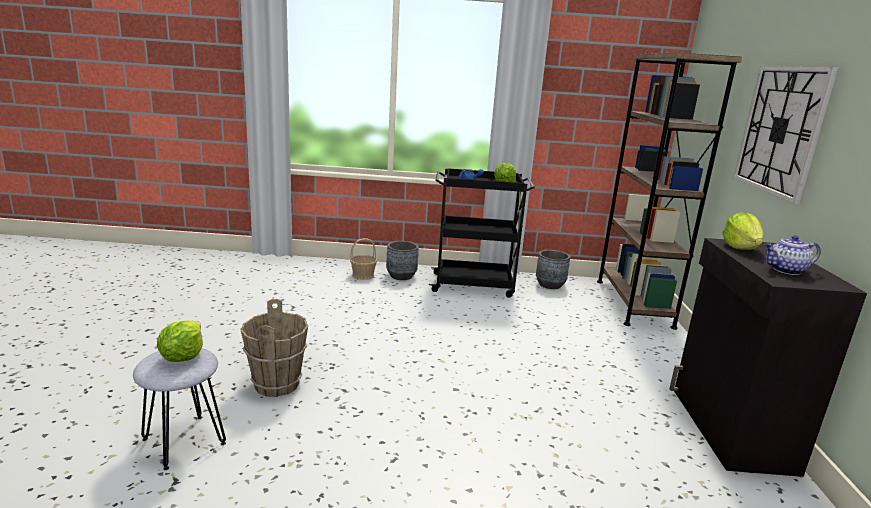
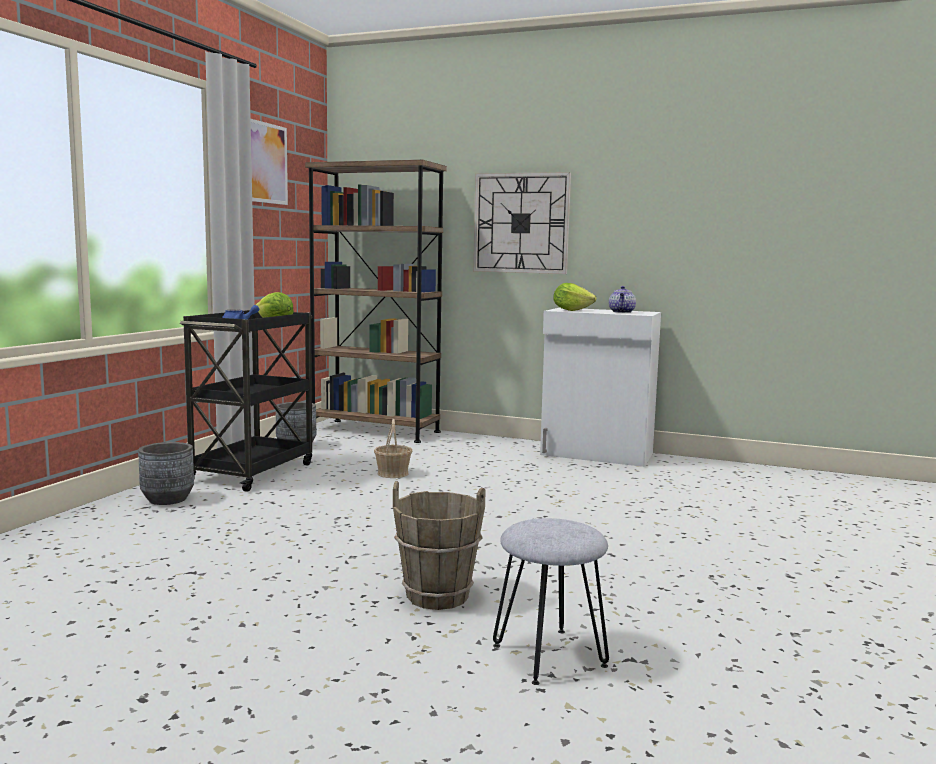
camera: 70 degrees left, 10 degrees down
lettuce [157,320,203,362] -> none
basket [350,238,377,280] -> basket moved to [374,419,412,478]
black cabinet [669,238,867,477] -> white cabinet [540,308,661,467]
none -> picture [251,119,288,205]

